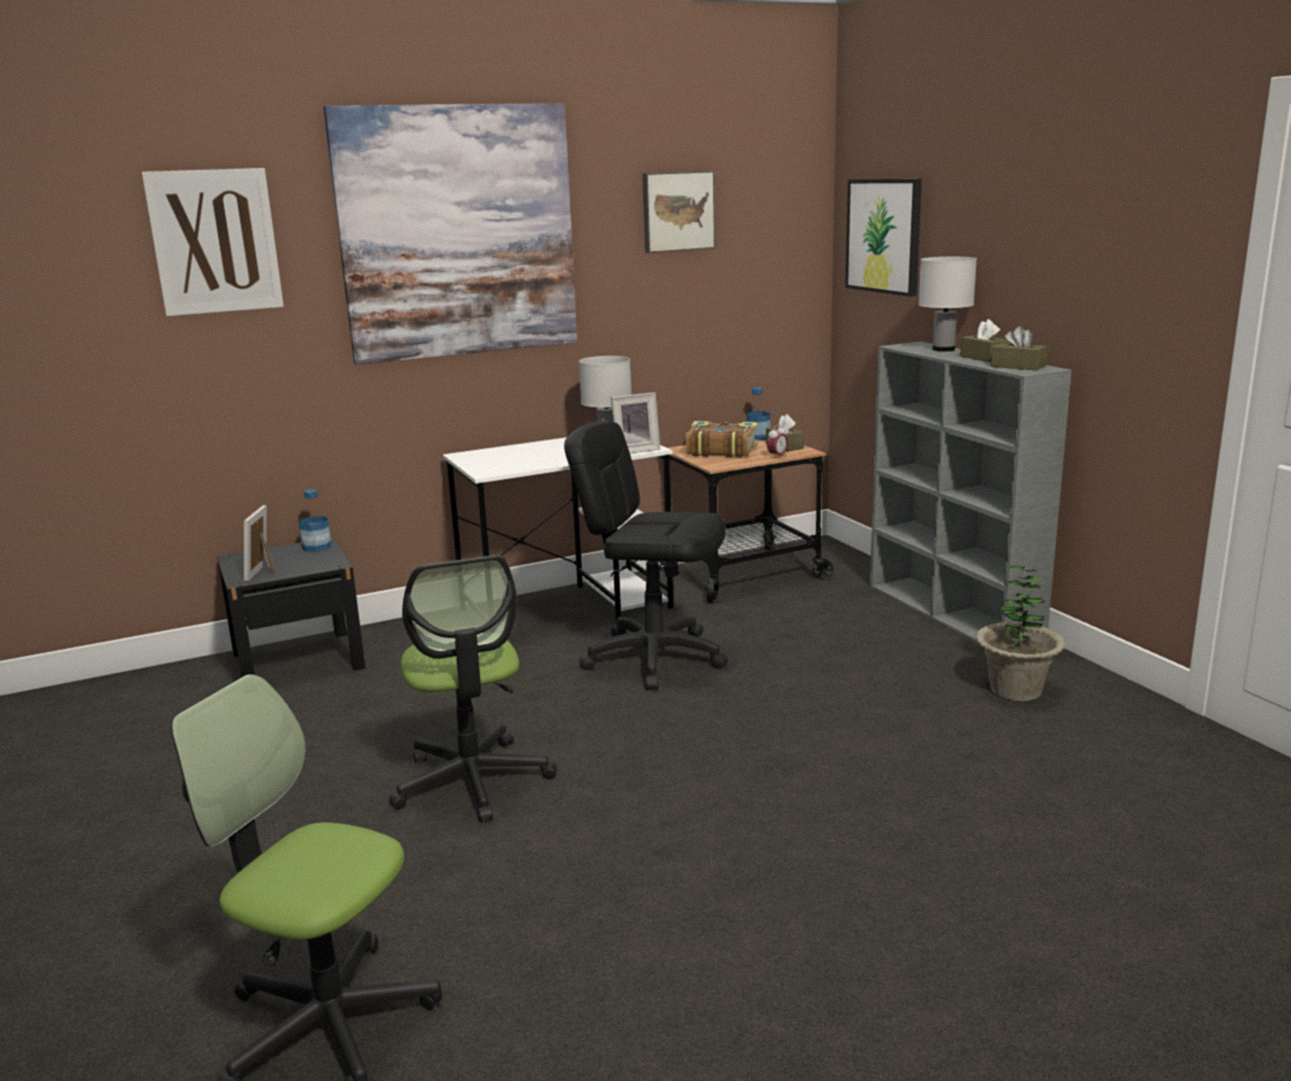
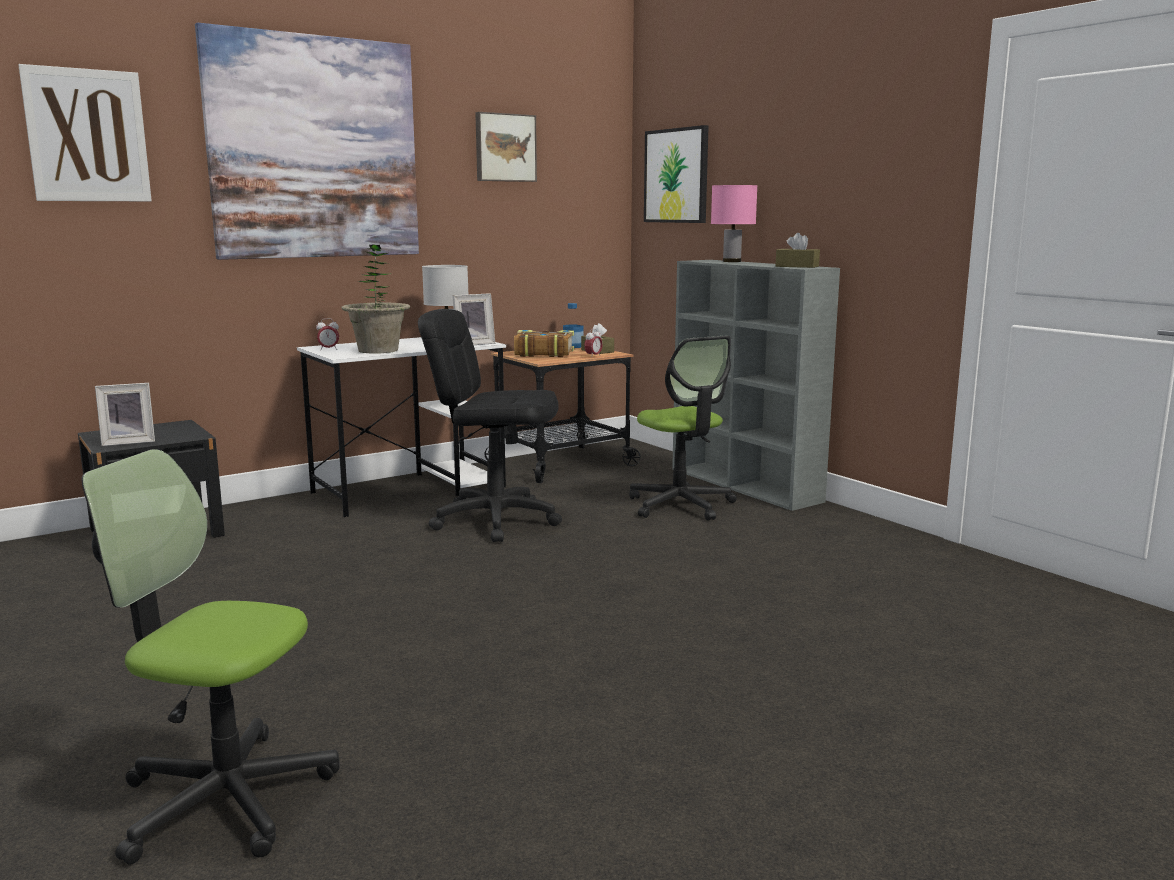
camera: 10 degrees left, 5 degrees down
picture frame [244,505,275,582] -> picture frame turned 105 degrees counterclockwise [95,383,155,446]
bottle [299,489,332,552] -> none
office chair [389,555,557,822] -> office chair moved to [629,336,737,521]
white table lamp [918,257,977,351] -> pink table lamp [711,185,758,262]
brown tissue box [960,319,1010,362] -> none
potted plant [976,566,1065,701] -> potted plant moved to [341,245,410,354]
none -> alarm clock [316,318,339,350]

